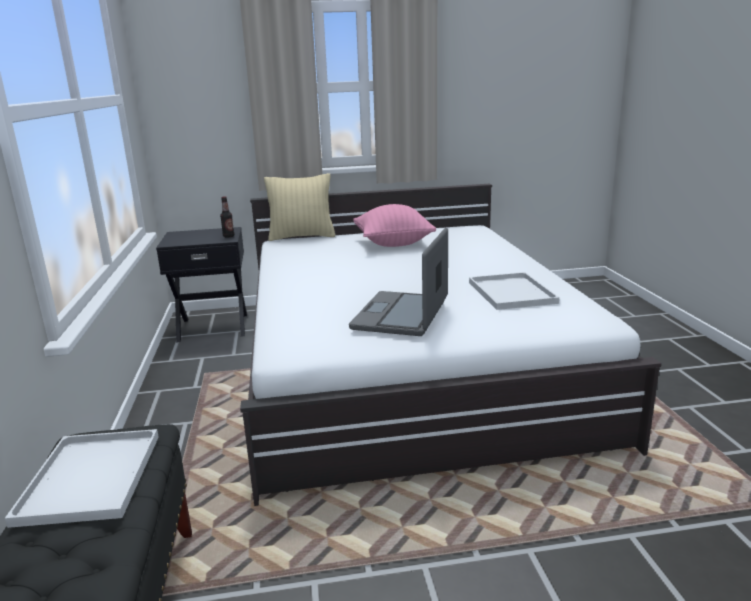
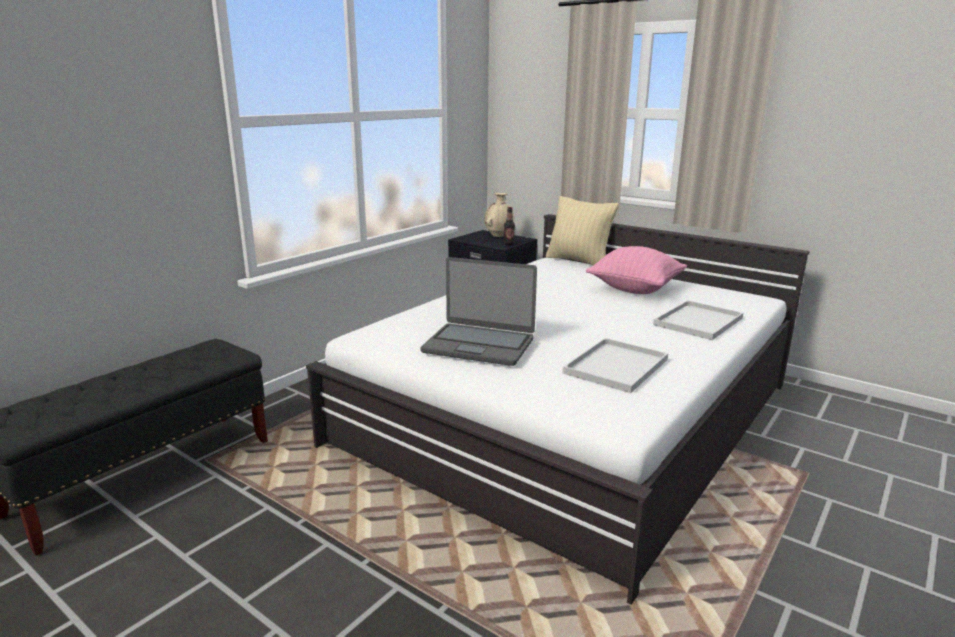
camera: 45 degrees right, 0 degrees up
white tray [5,429,159,528] -> white tray moved to [653,300,743,340]
laptop [349,228,448,336] -> laptop turned 135 degrees counterclockwise [420,257,537,366]
none -> beige vase [484,193,514,237]

